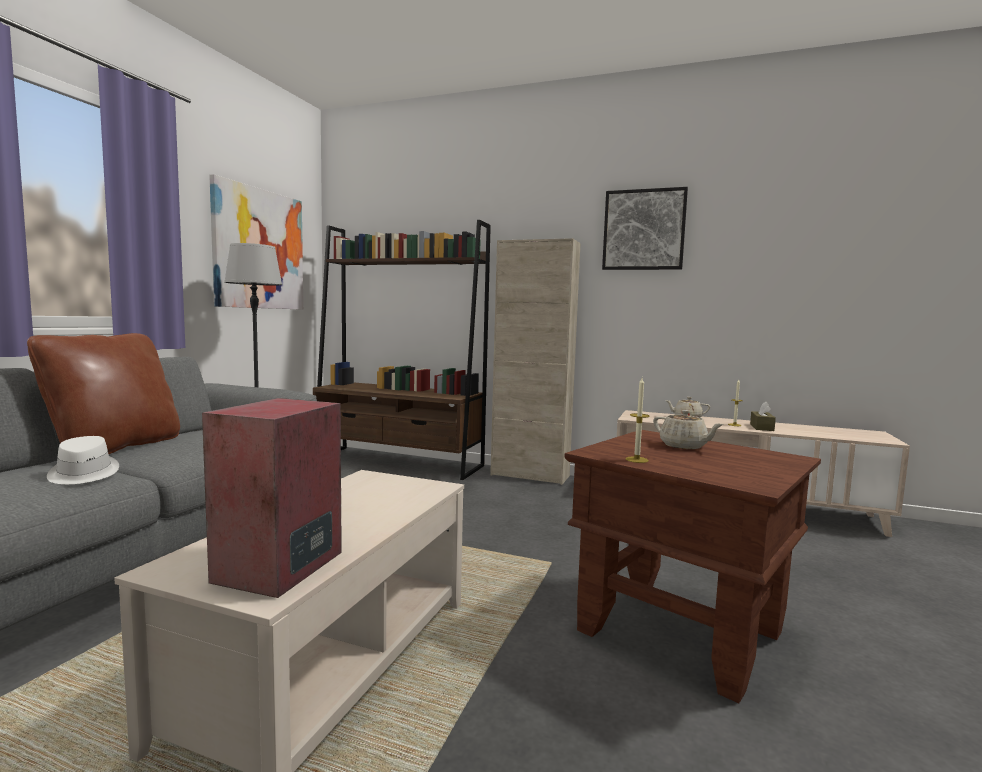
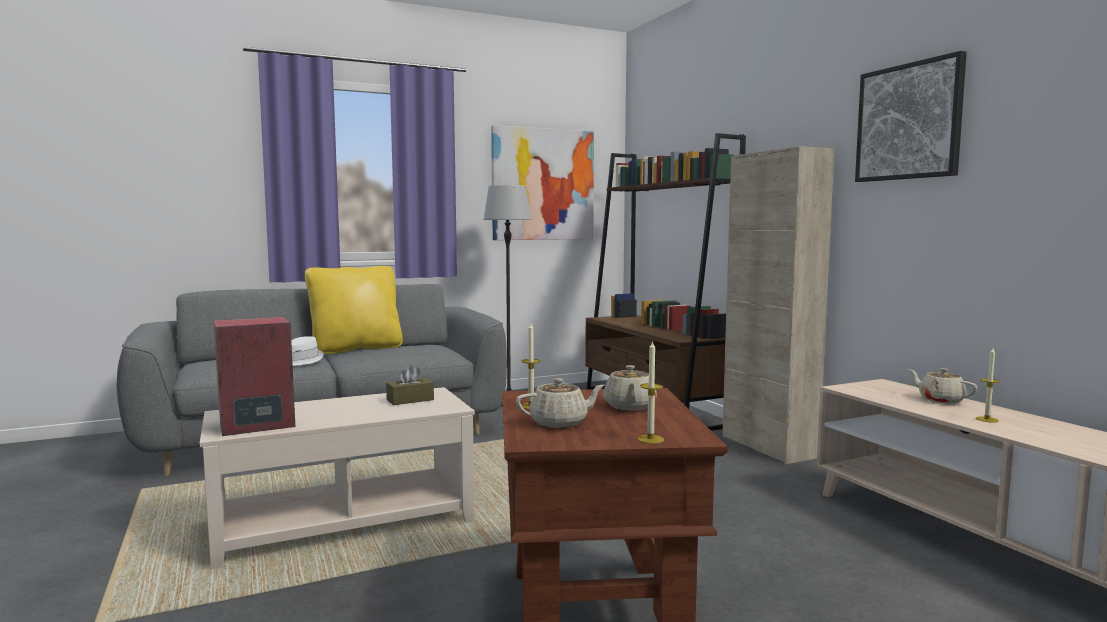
camera: 45 degrees right, 0 degrees up
brown pillow [27,333,180,454] -> yellow pillow [305,266,403,354]
brown tissue box [750,401,776,431] -> brown tissue box moved to [386,365,434,405]
none -> beige teapot [516,378,605,428]
none -> candle [637,340,664,444]

